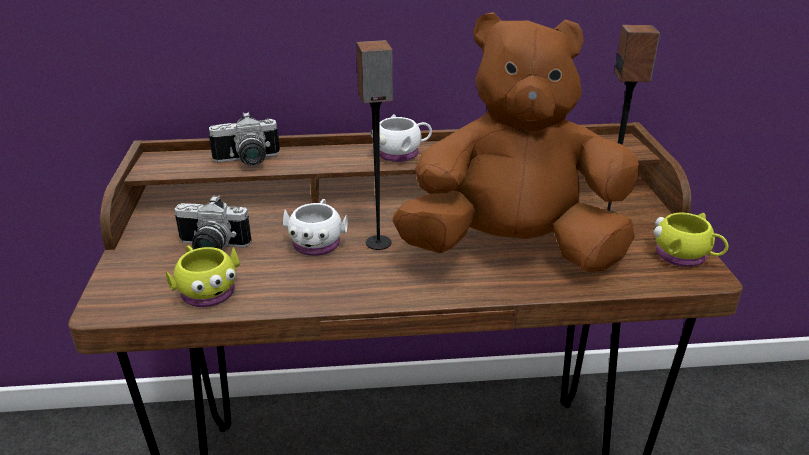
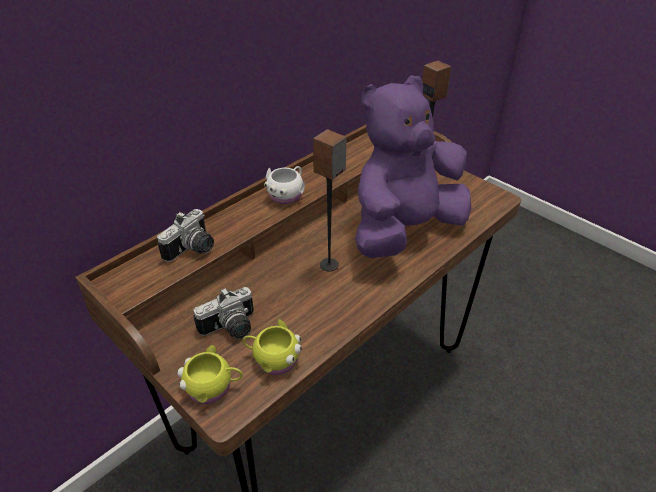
camera: 40 degrees left, 10 degrees up
white mug [283,199,348,256] -> none
brown plush toy [392,12,639,272] -> purple plush toy [355,75,471,258]
yellow mug [654,213,728,267] -> yellow mug moved to [177,345,243,404]

